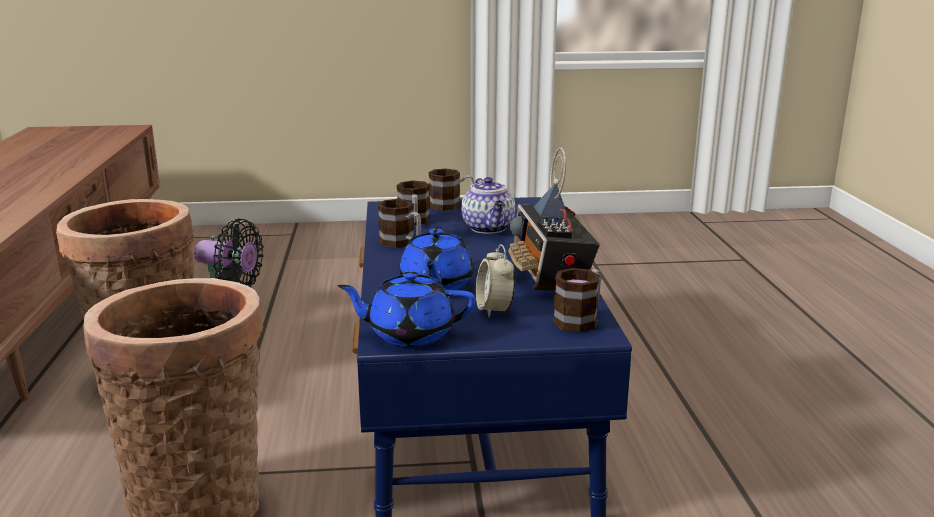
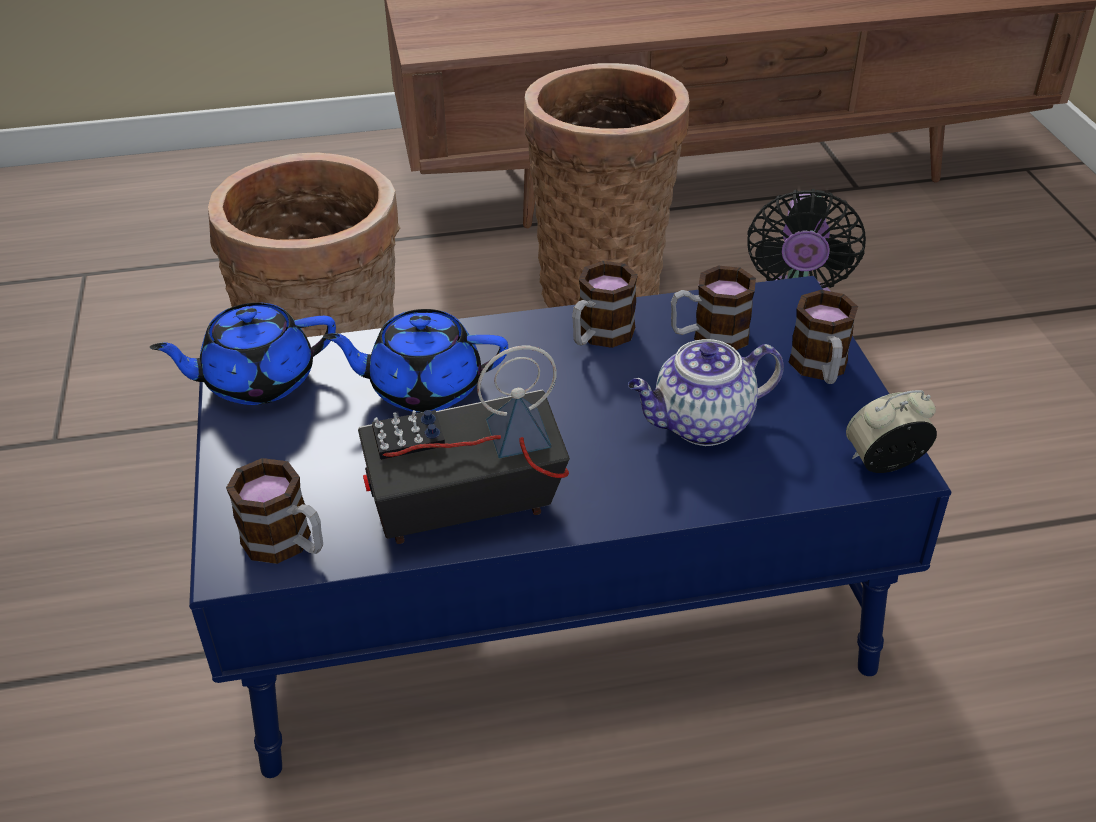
camera: 85 degrees right, 20 degrees up
blue teapot [337,271,475,346] -> blue teapot turned 105 degrees counterclockwise [150,302,336,405]
alarm clock [476,244,515,317] -> alarm clock moved to [846,390,937,473]

